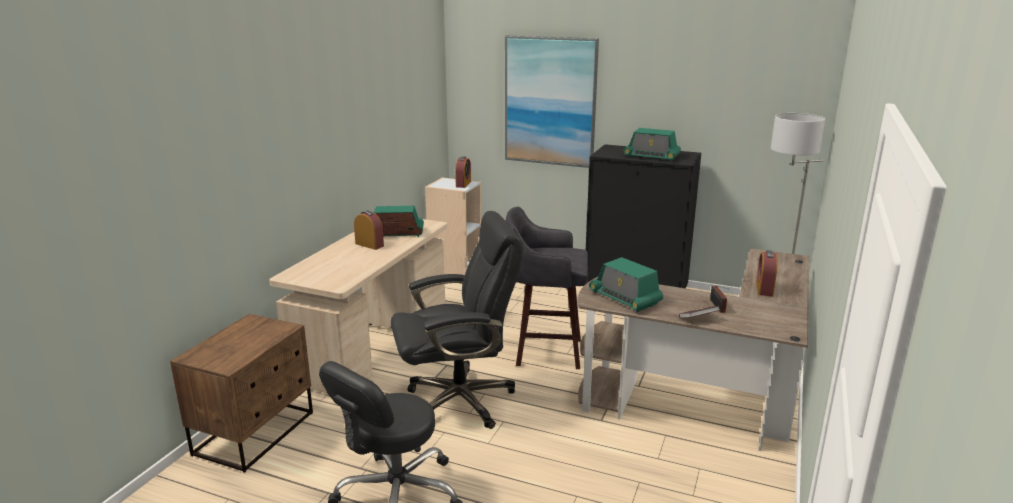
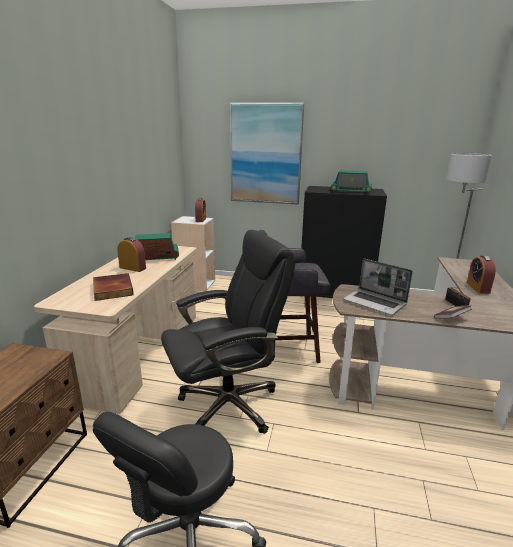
camera: 10 degrees left, 0 degrees up
radio [589,257,663,312] -> laptop [343,258,413,315]
none -> book [93,273,134,301]

